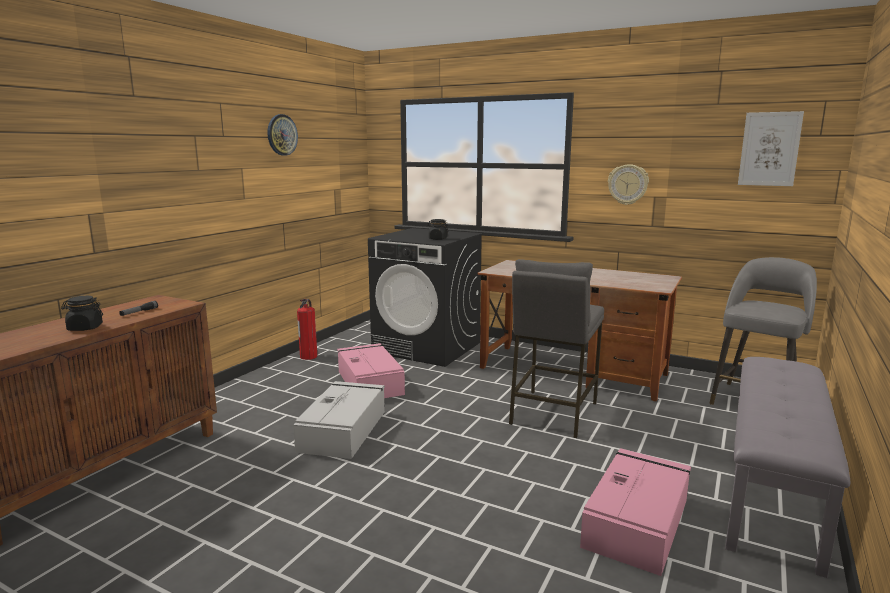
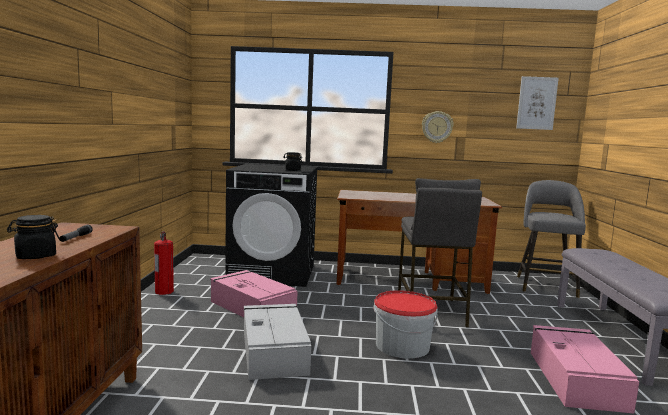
camera: 25 degrees left, 5 degrees down
wall clock [267,114,298,156] -> none
none -> bucket [374,290,438,359]

